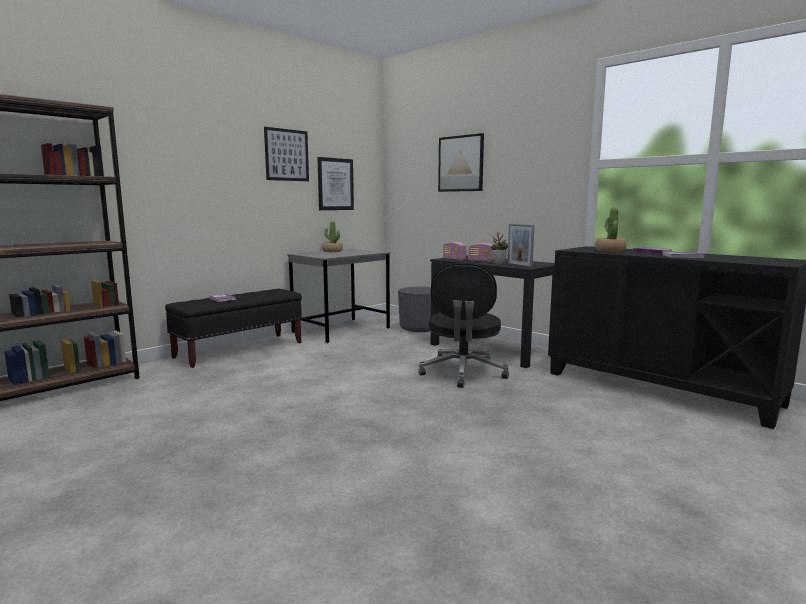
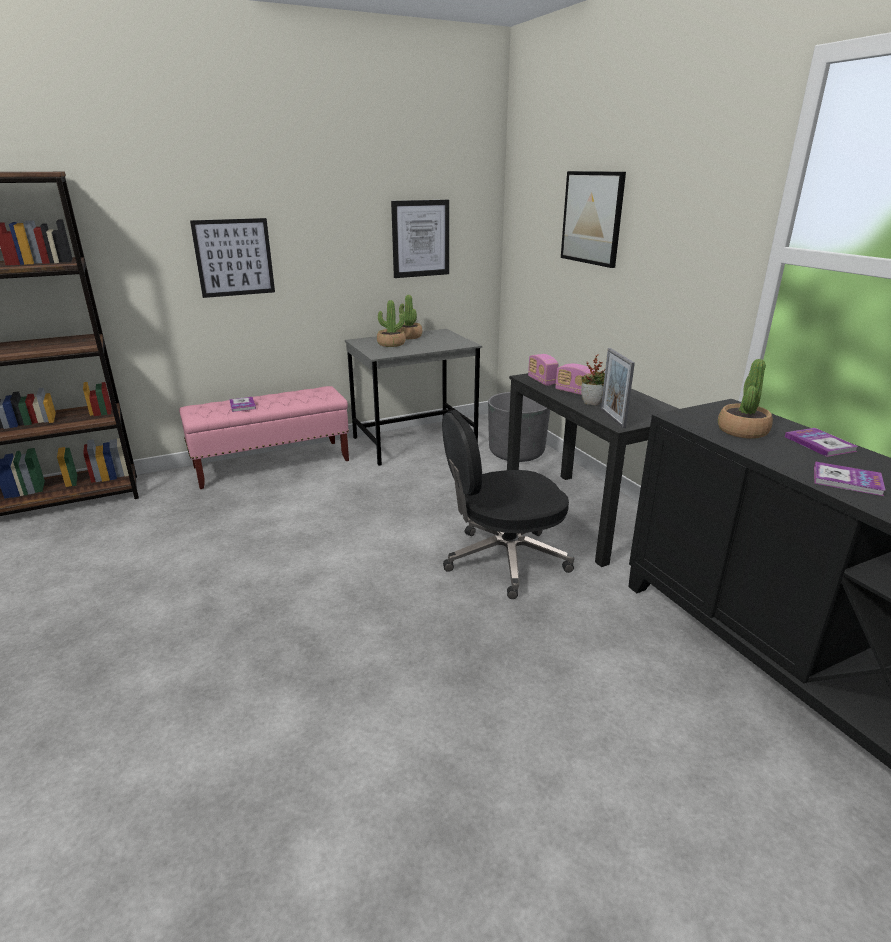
camera: 20 degrees right, 15 degrees up
black bench [165,289,302,368] -> pink bench [179,386,349,489]
picture [264,127,309,181] -> picture moved to [190,218,275,298]
black office chair [418,263,509,388] -> black office chair turned 45 degrees clockwise [442,410,574,599]
none -> potted plant [377,300,406,347]

